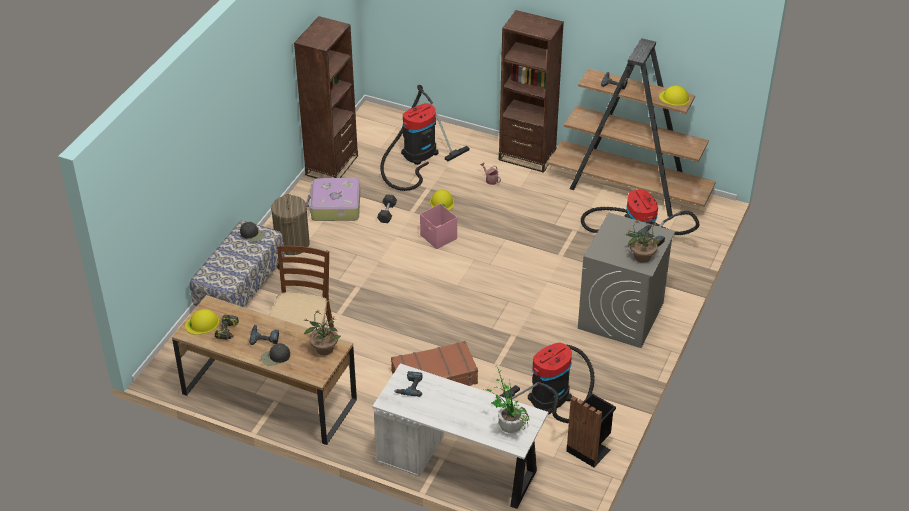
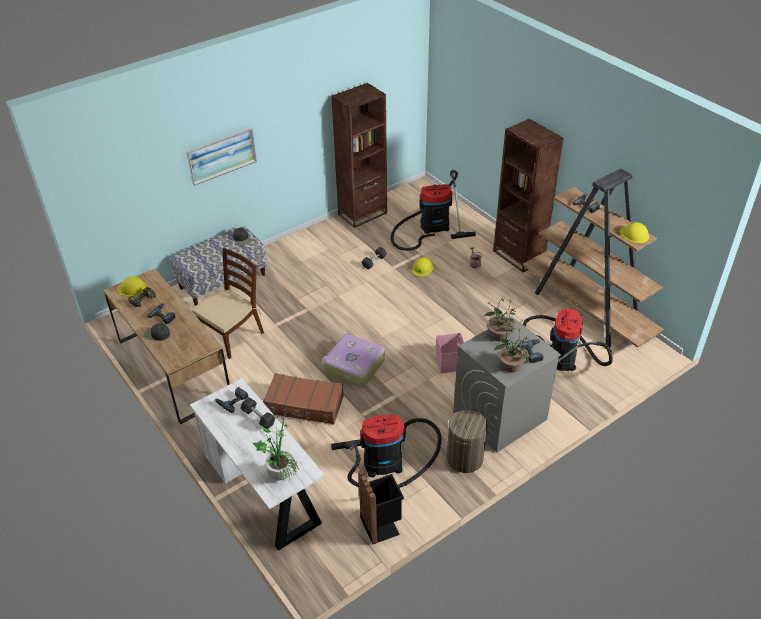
camera: 30 degrees right, 0 degrees up
laundry basket [271,194,310,255] -> laundry basket moved to [447,408,488,473]
potted plant [304,309,341,355] -> potted plant moved to [484,298,516,342]
suitcase [306,178,360,221] -> suitcase moved to [323,334,385,388]
pink storage box [420,204,457,249] -> pink storage box moved to [436,333,464,373]
none -> picture [186,128,257,186]
none -> grey dumbbell [240,397,276,429]

